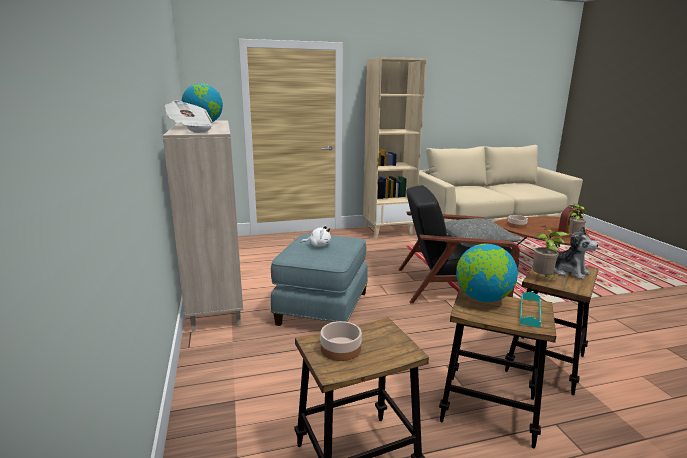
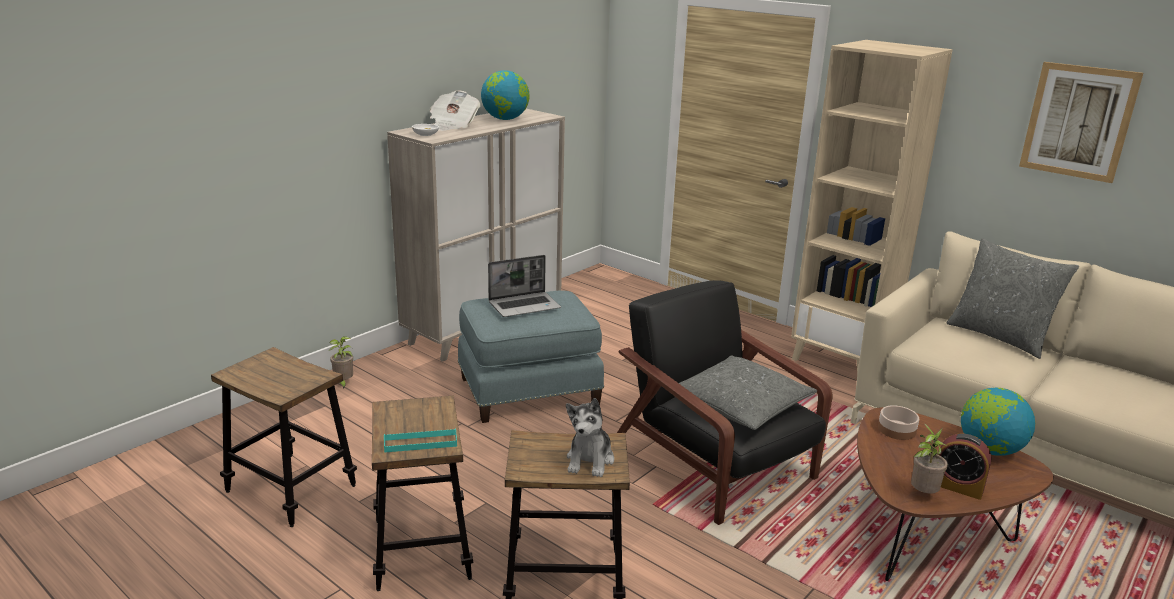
camera: 55 degrees right, 5 degrees up
white plush toy [301,225,331,246] -> laptop [488,255,561,317]
bowl [321,321,362,361] -> none
globe [456,244,518,302] -> globe moved to [961,388,1035,456]
potted plant [533,229,568,278] -> potted plant moved to [329,336,353,389]
none -> grey pillow [947,238,1079,359]
none -> picture [1019,62,1143,183]

